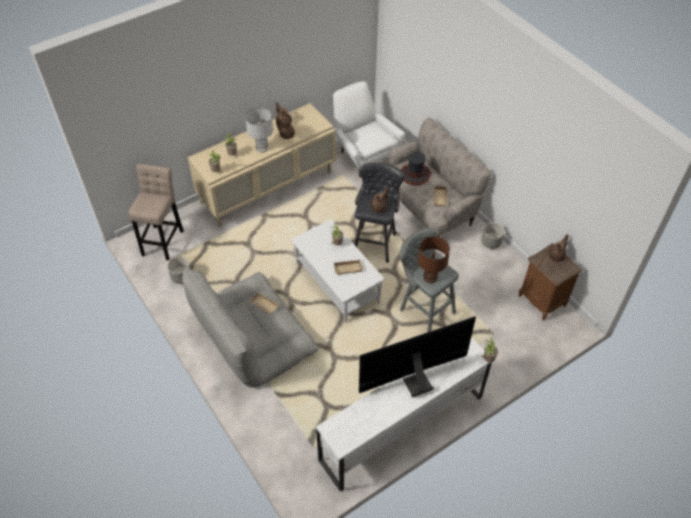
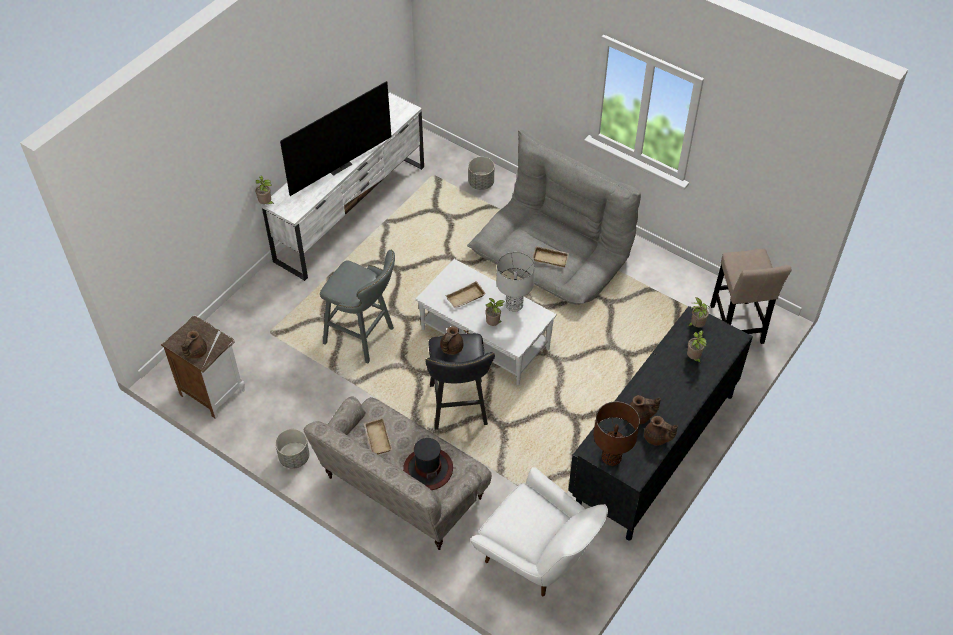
camera: 160 degrees right, 0 degrees up
grey planter [167,257,191,284] -> grey planter moved to [468,157,494,190]
beige cabinet [188,103,336,227] -> black cabinet [568,306,753,540]
white table lamp [245,108,273,152] -> white table lamp moved to [497,252,535,312]
brown table lamp [418,236,450,283] -> brown table lamp moved to [594,401,640,466]
brown nightstand [519,243,583,320] -> white nightstand [161,316,245,419]

